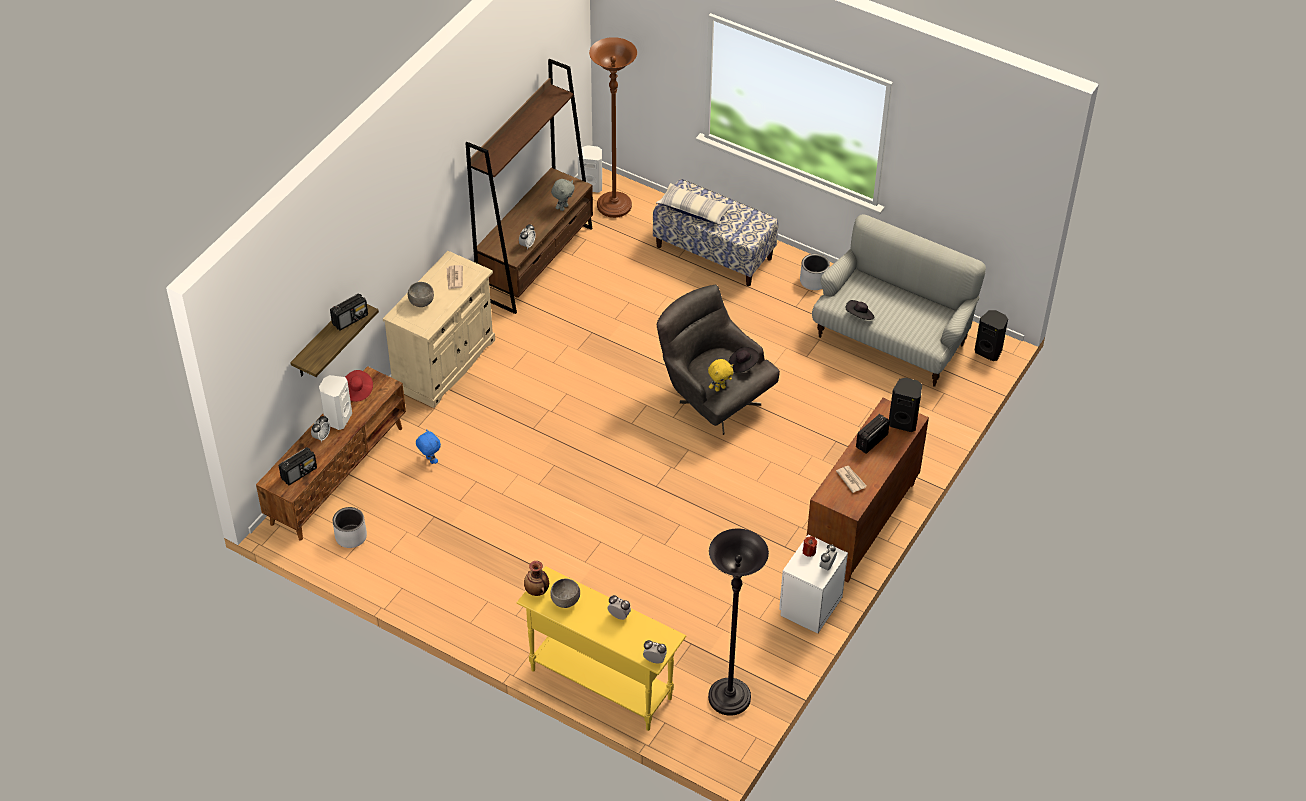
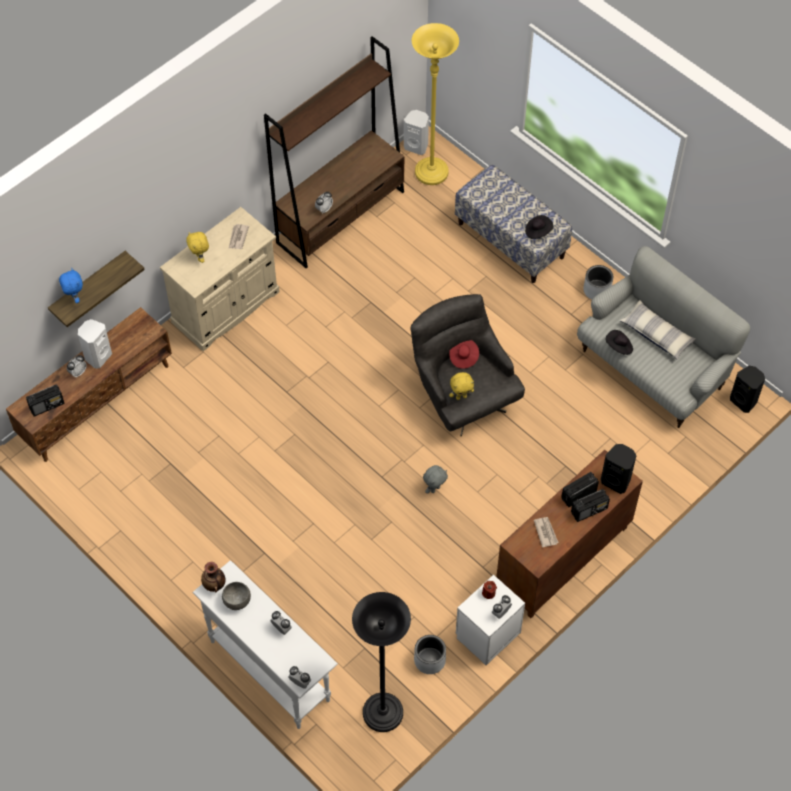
camera: 15 degrees right, 10 degrees up
radio [330,293,368,331] -> radio moved to [571,489,610,522]
grey planter [333,507,367,548] -> grey planter moved to [414,635,446,674]
red hat [345,370,373,402] -> red hat moved to [449,340,479,369]
grey bowl [408,282,434,307] -> yellow plush toy [186,232,209,263]
blue plush toy [416,429,441,464] -> blue plush toy moved to [59,268,83,303]
yellow console table [517,566,686,731] -> white console table [192,560,338,729]
grey plush toy [551,179,575,211] -> grey plush toy moved to [423,465,448,494]
brown floor lamp [589,37,637,218] -> yellow floor lamp [412,23,459,185]
pillow [656,183,732,225] -> pillow moved to [619,300,696,360]
black hat [729,347,759,373] -> black hat moved to [525,215,553,239]

